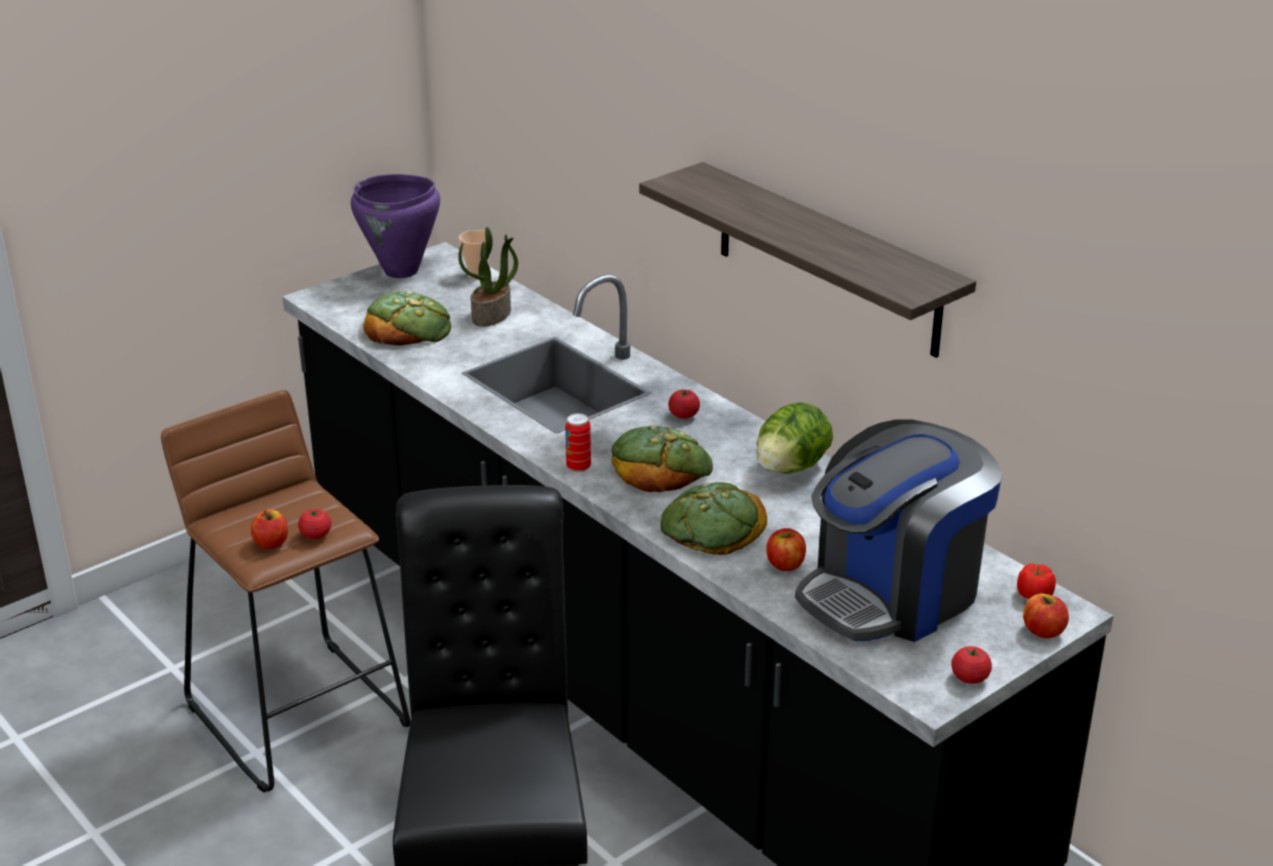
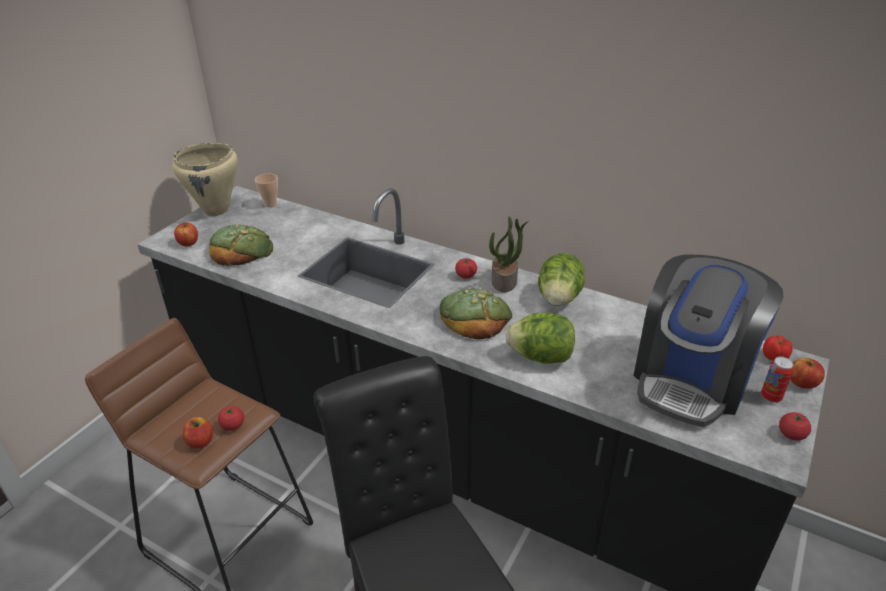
camera: 20 degrees left, 5 degrees up
purple cooking pot [351,174,440,278] -> beige cooking pot [172,143,238,216]
potted plant [458,227,518,327] -> potted plant moved to [489,216,529,292]
can [565,413,591,472] -> can moved to [761,356,794,403]
shelf [639,162,976,358] -> none
bread [661,482,767,555] -> lettuce [506,313,575,364]
apple [766,528,806,571] -> apple moved to [174,223,198,246]

